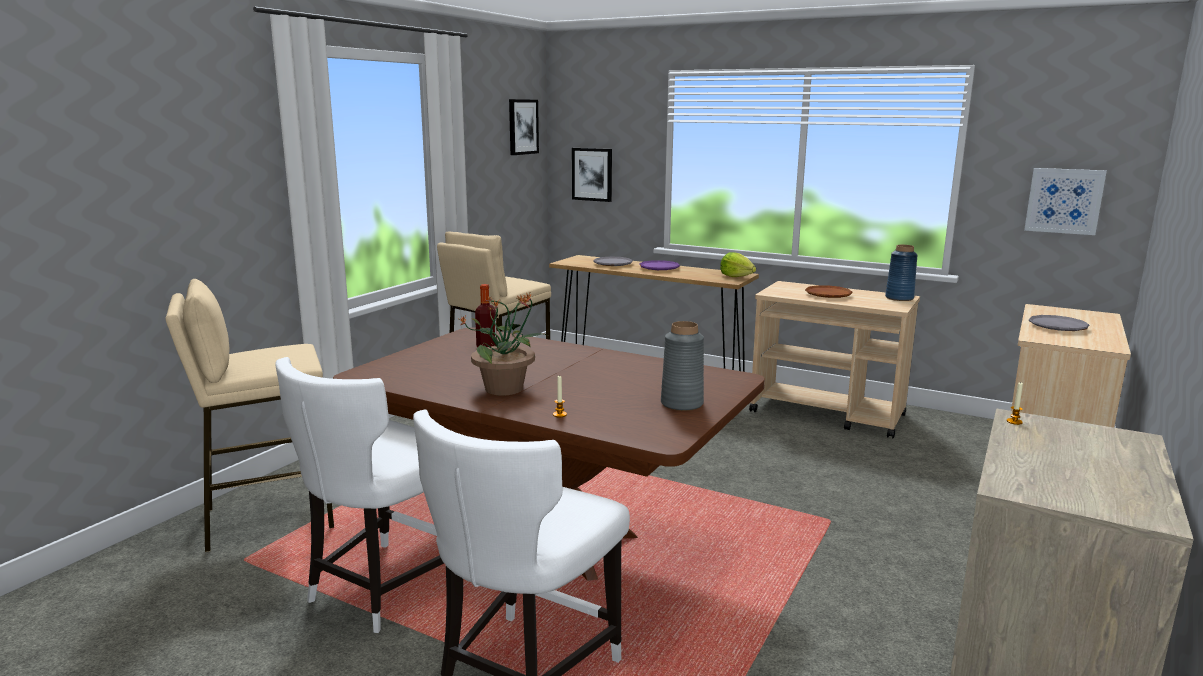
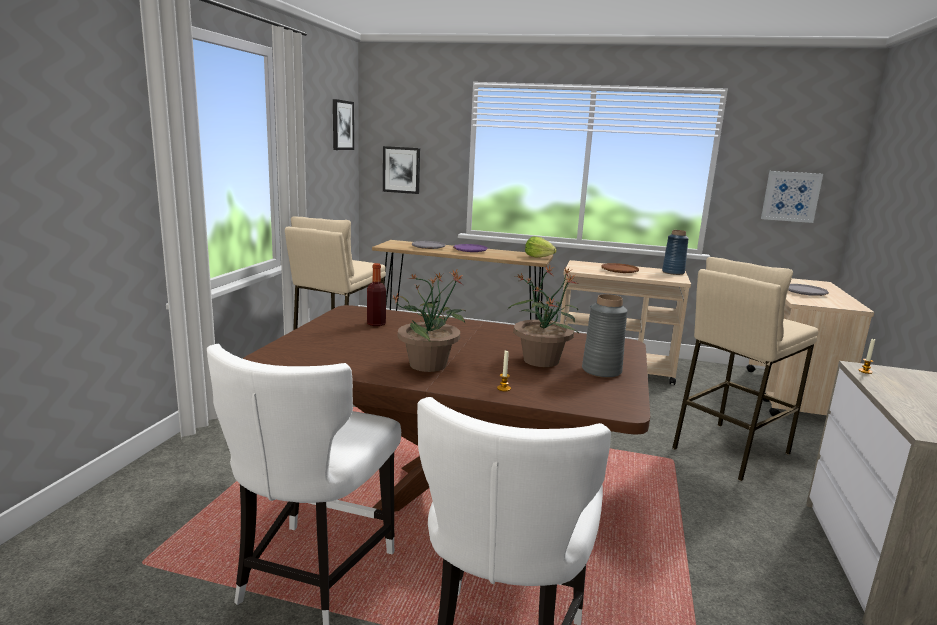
camera: 15 degrees left, 0 degrees up
beige stool [165,279,334,552] -> beige stool moved to [672,257,819,481]
none -> potted plant [508,266,579,367]

